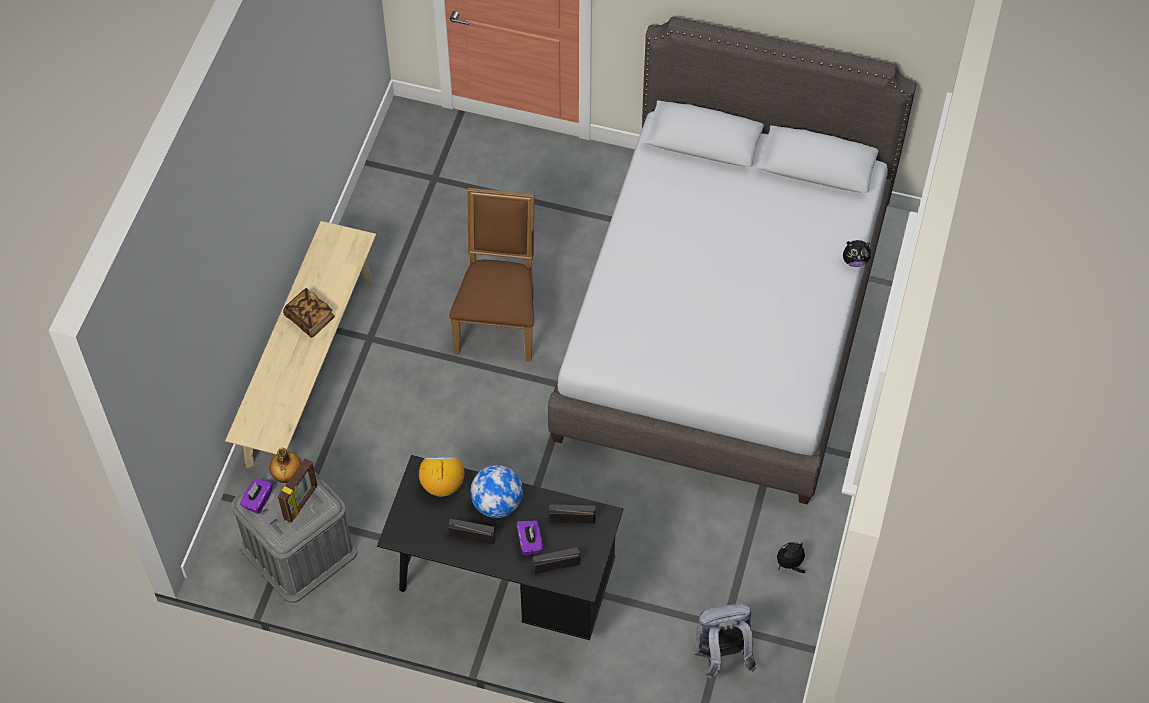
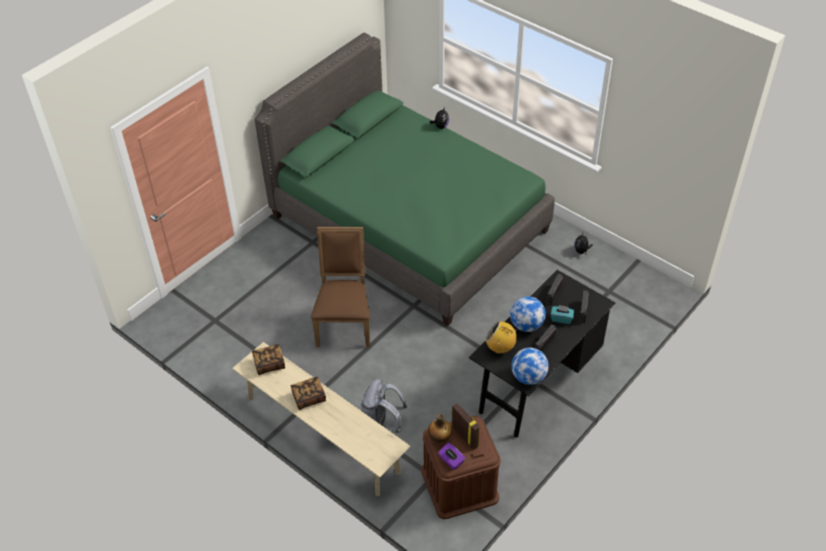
camera: 65 degrees left, 10 degrees down
grey storage box [231,458,358,603] -> brown storage box [421,416,501,519]
brown chair [449,188,535,361] -> brown chair turned 60 degrees clockwise [311,227,370,348]
purple tissue box [517,520,543,556] -> turquoise tissue box [551,305,574,324]
grey bed [548,17,917,505] -> green bed [254,33,555,326]
grey backpack [695,603,756,680] -> grey backpack moved to [361,379,407,433]
none -> book [252,344,285,375]
none -> globe [511,348,549,385]

